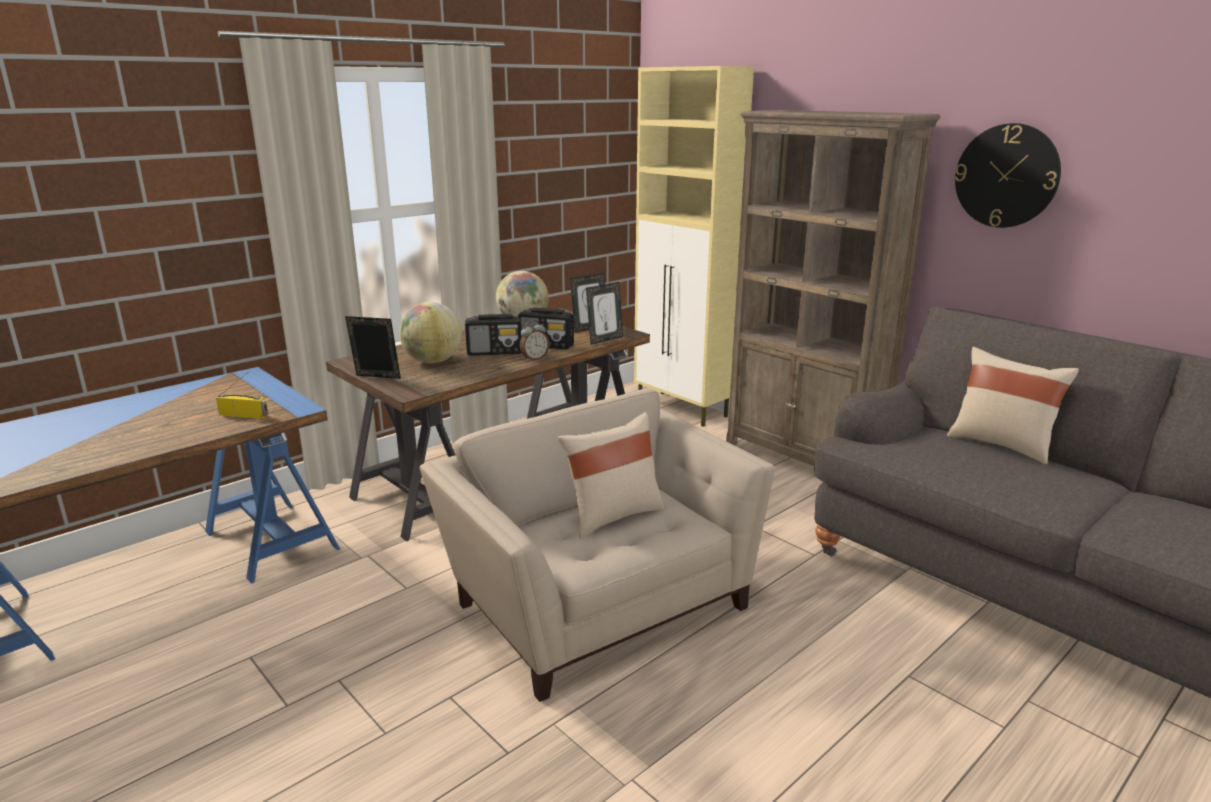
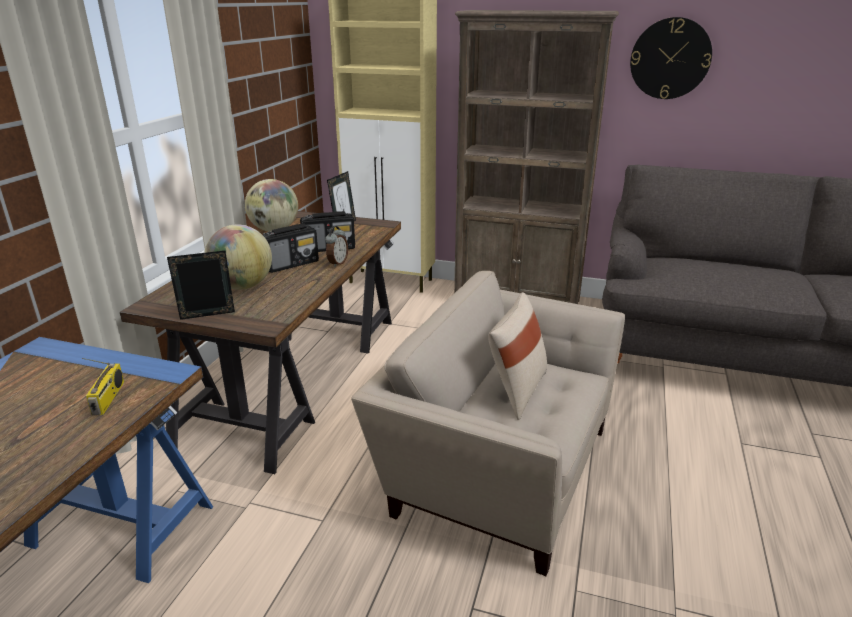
camera: 30 degrees left, 5 degrees up
radio [216,372,268,419] -> radio turned 105 degrees clockwise [82,358,124,415]
picture frame [586,282,623,345] -> none
beige pillow [947,347,1079,465] -> none

